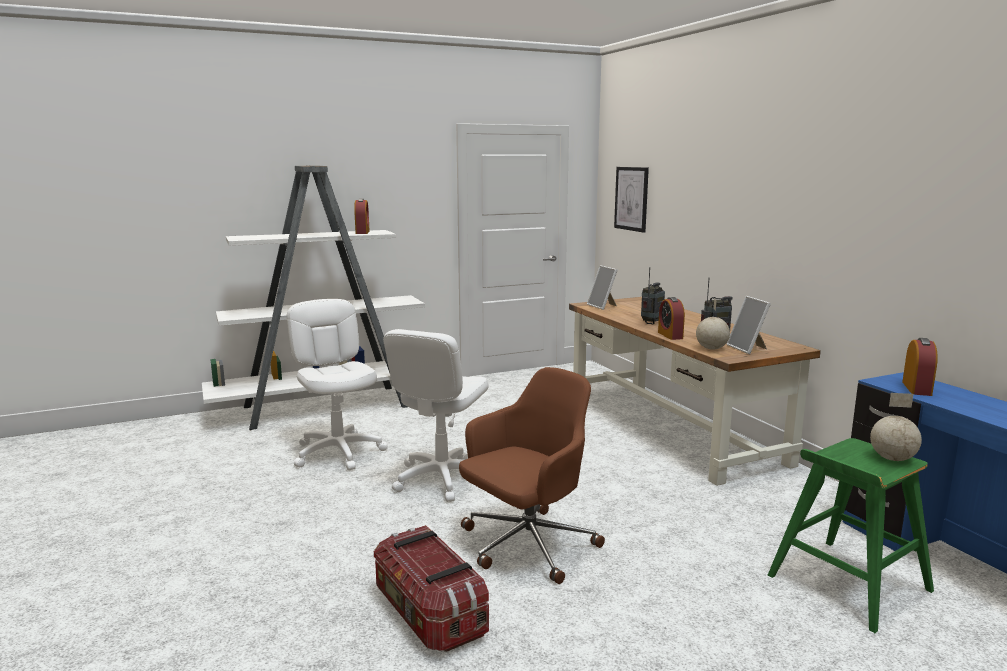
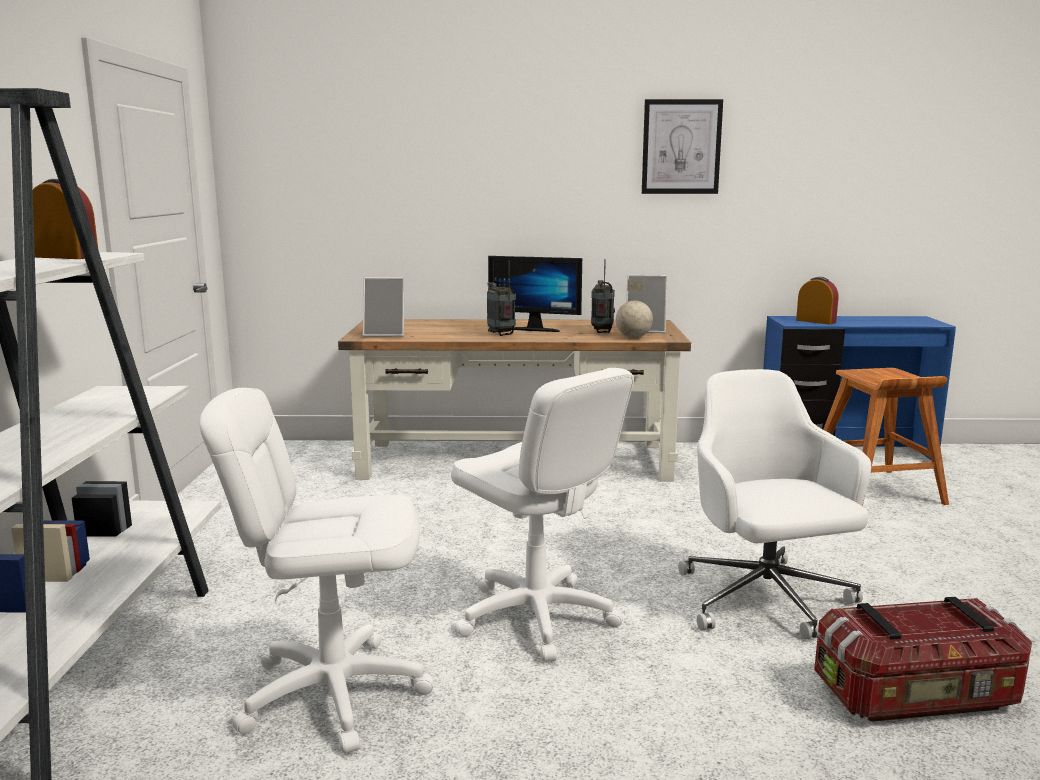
camera: 65 degrees left, 0 degrees up
brown office chair [459,367,605,584] -> white office chair [678,369,871,639]
picture [614,167,649,233] -> picture moved to [642,99,723,194]
alarm clock [658,297,685,340] -> none
green stool [768,438,934,633] -> brown stool [823,368,949,506]
globe [870,393,922,461] -> none
none -> monitor [488,256,582,332]

